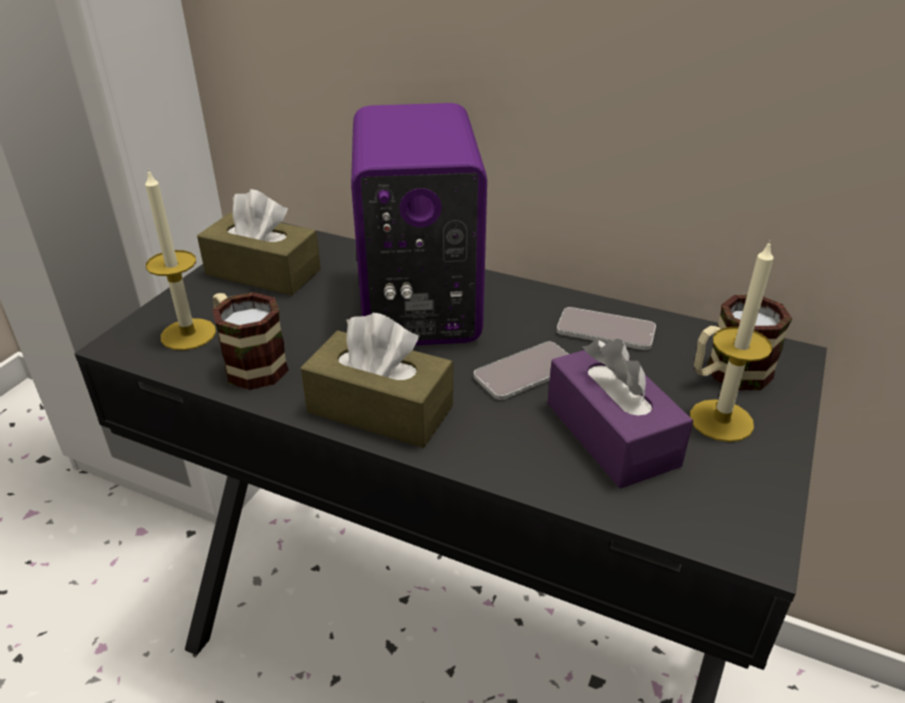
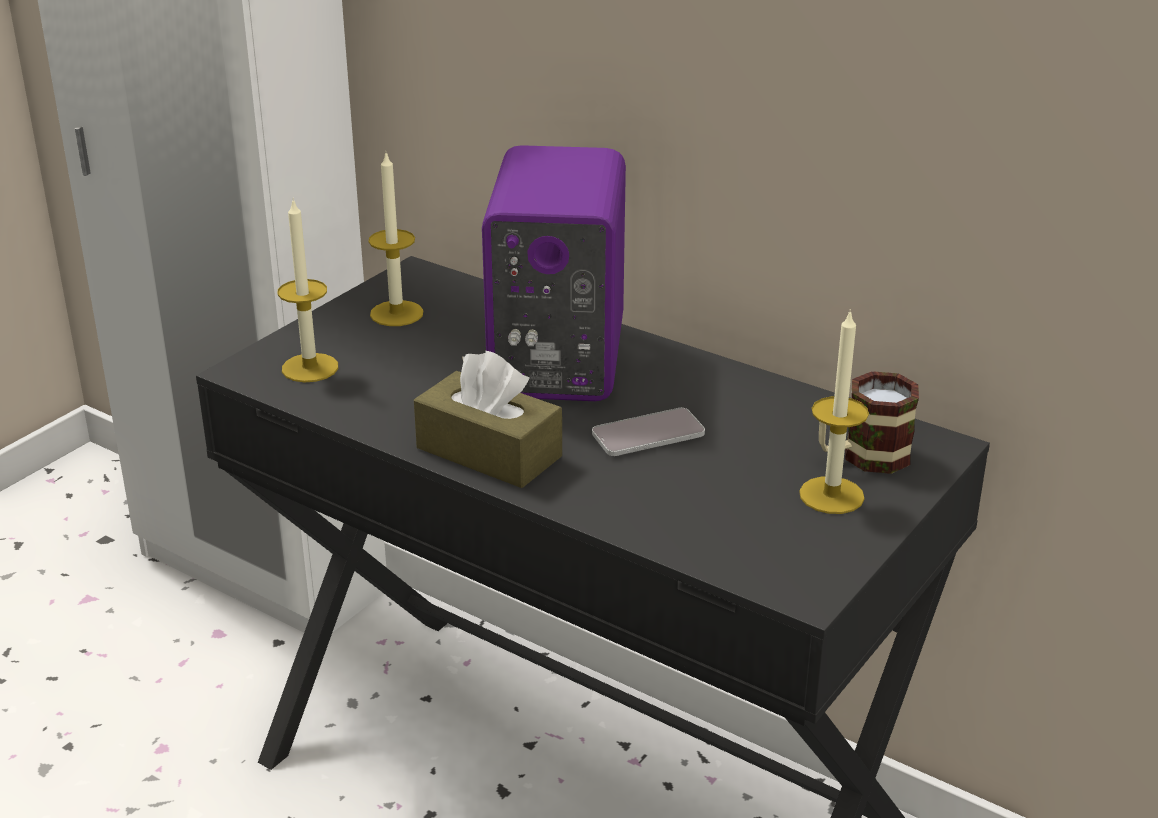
camera: 10 degrees right, 5 degrees down
brown tissue box [197,189,321,296] -> candle [368,153,423,326]
mug [212,292,289,390] -> none
purple tissue box [547,339,693,488] -> none
phone [557,307,656,350] -> none

